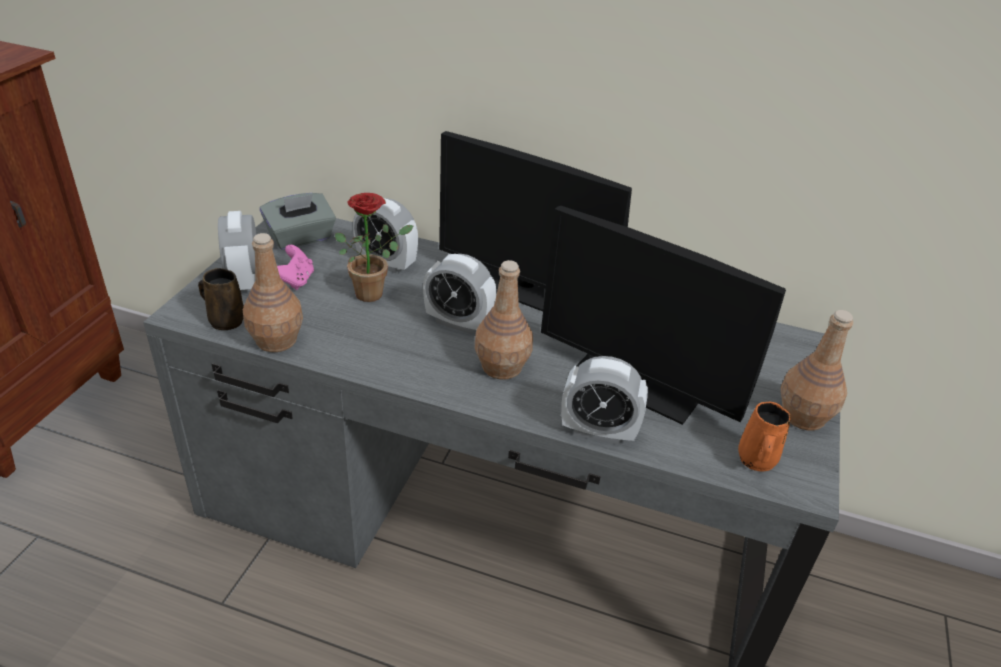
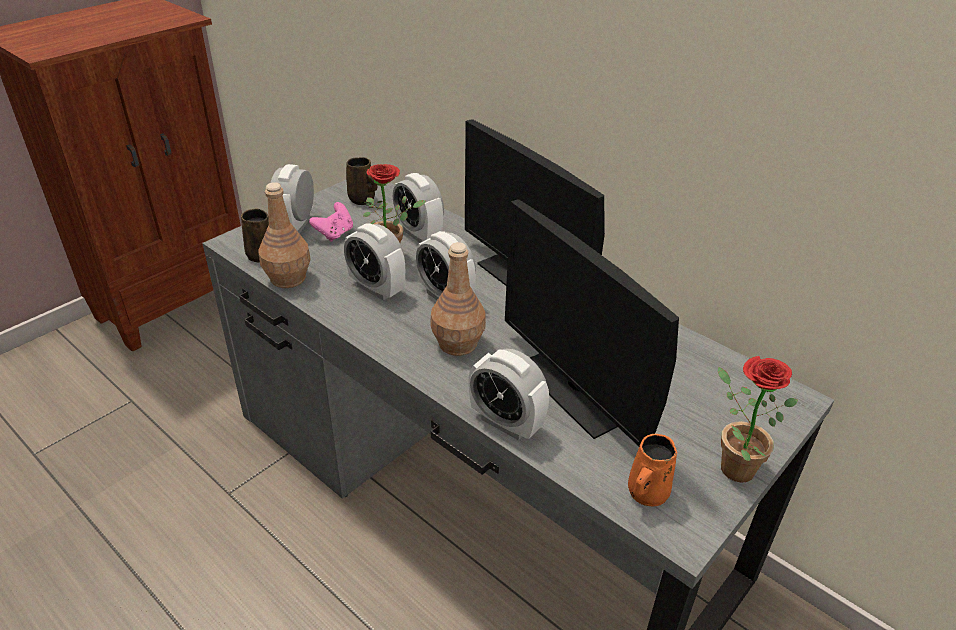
camera: 25 degrees right, 0 degrees up
grey tissue box [260,193,336,250] -> brown mug [346,157,377,205]
brown bottle [781,310,853,430] -> potted plant [718,356,798,483]
none -> alarm clock [344,223,405,301]

